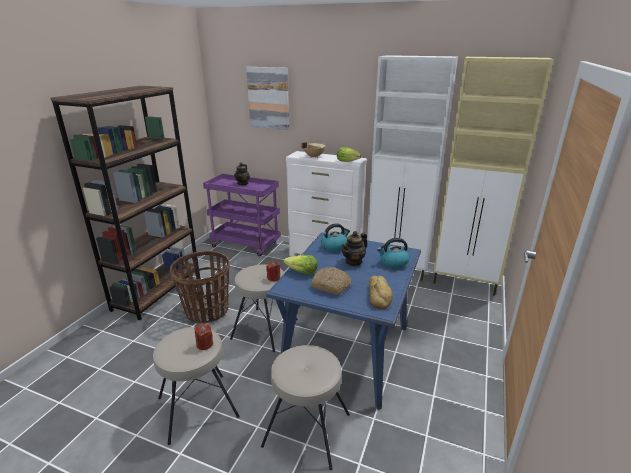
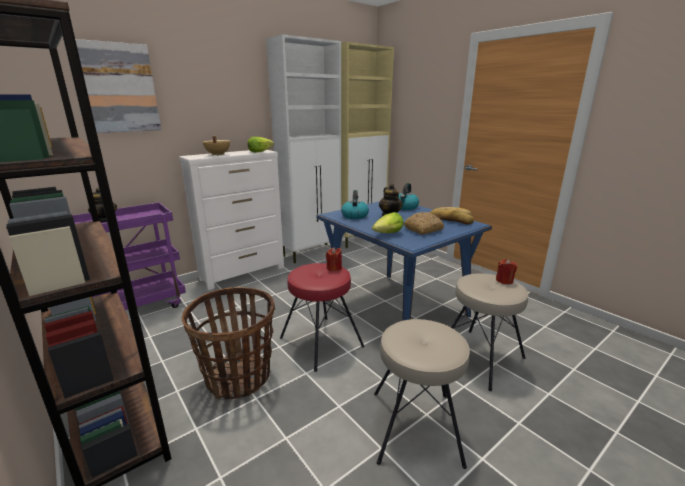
camera: 60 degrees left, 5 degrees down
red candle [194,324,213,350] -> red candle moved to [496,259,517,284]
beige stool [230,264,298,352] -> red stool [280,263,365,372]

